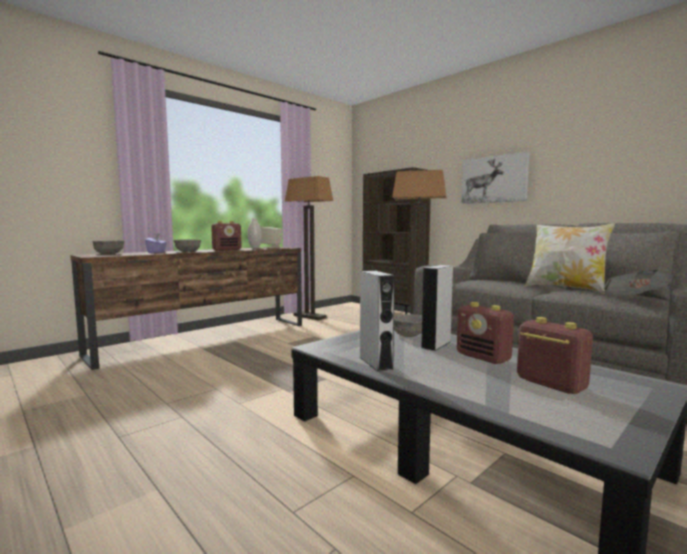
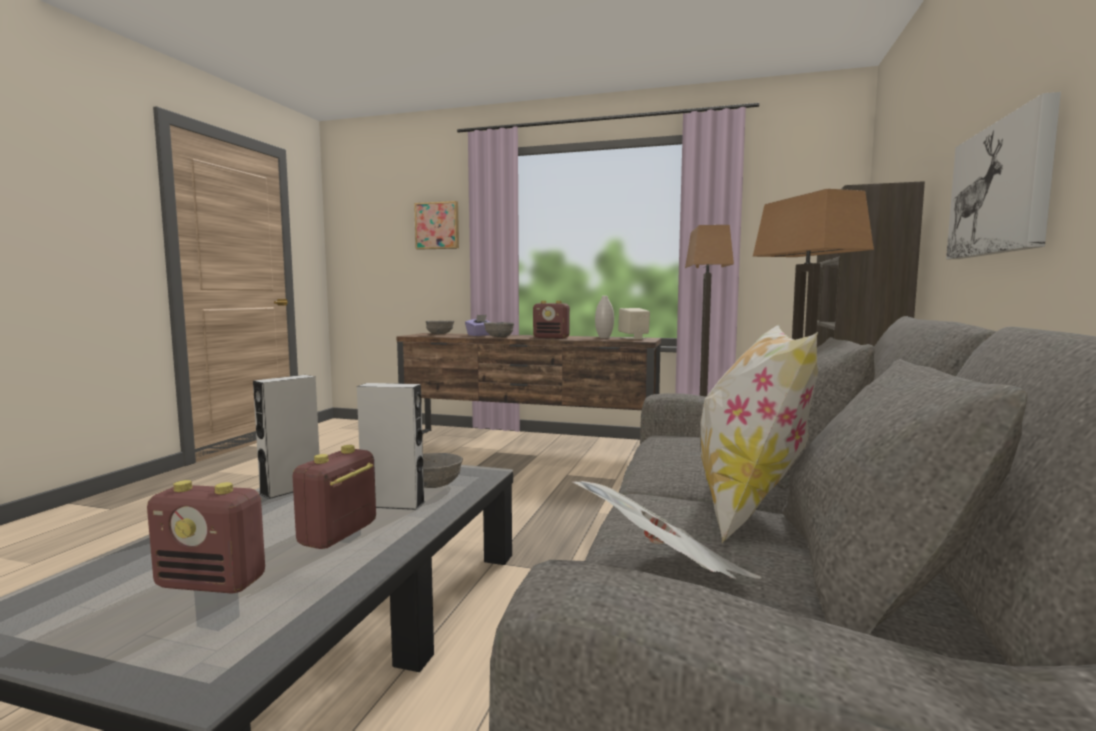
camera: 60 degrees right, 0 degrees up
radio [517,317,593,394] -> radio turned 75 degrees clockwise [147,480,265,594]
none -> picture [414,201,459,250]

